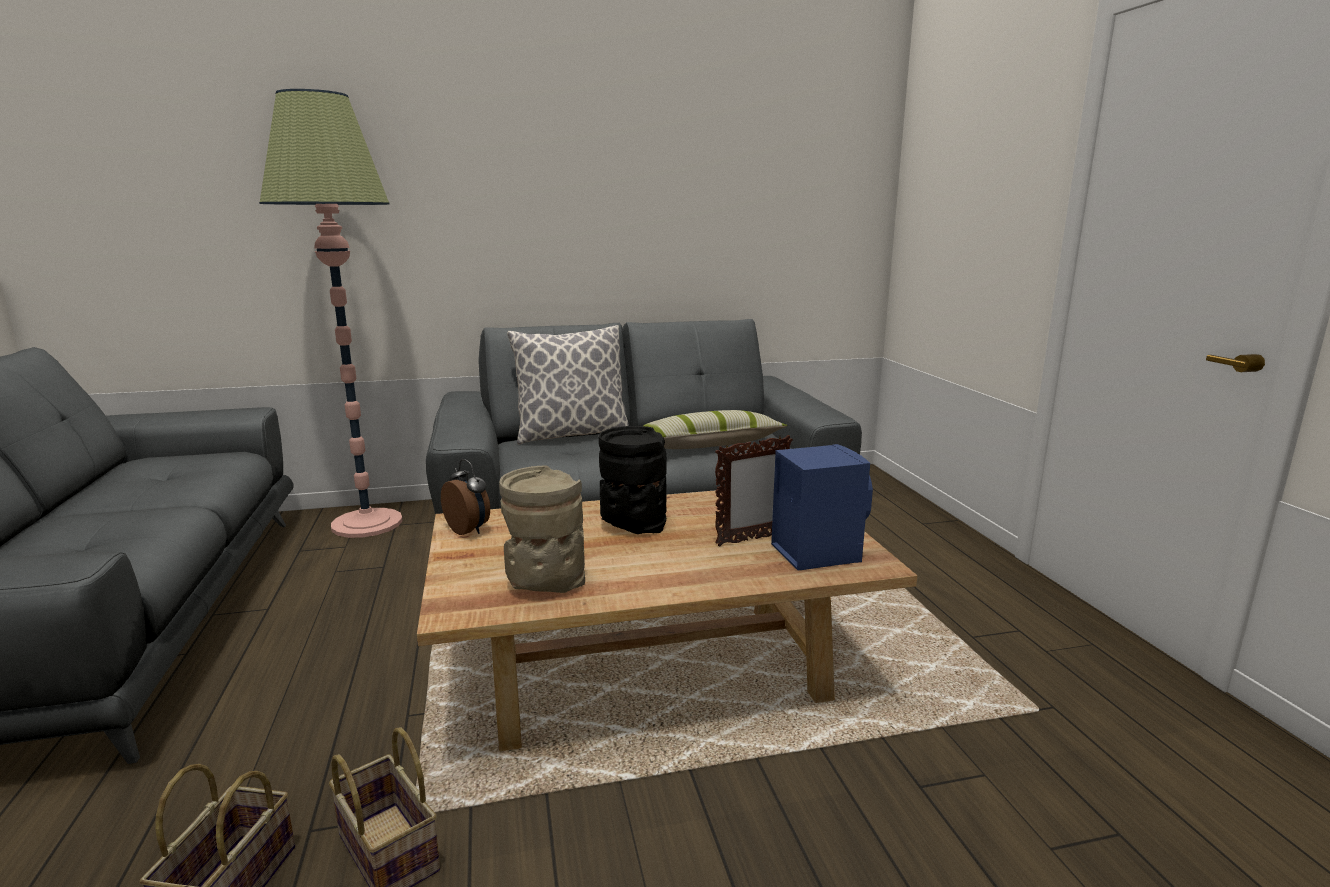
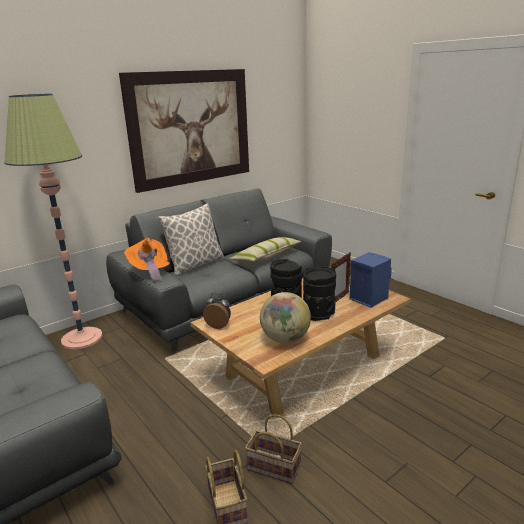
camera: 25 degrees left, 5 degrees up
beige vase [499,465,585,593] -> globe [260,292,311,344]
none -> picture [119,69,249,193]
none -> orange hat [124,238,170,283]
none -> black vase [303,266,336,321]

